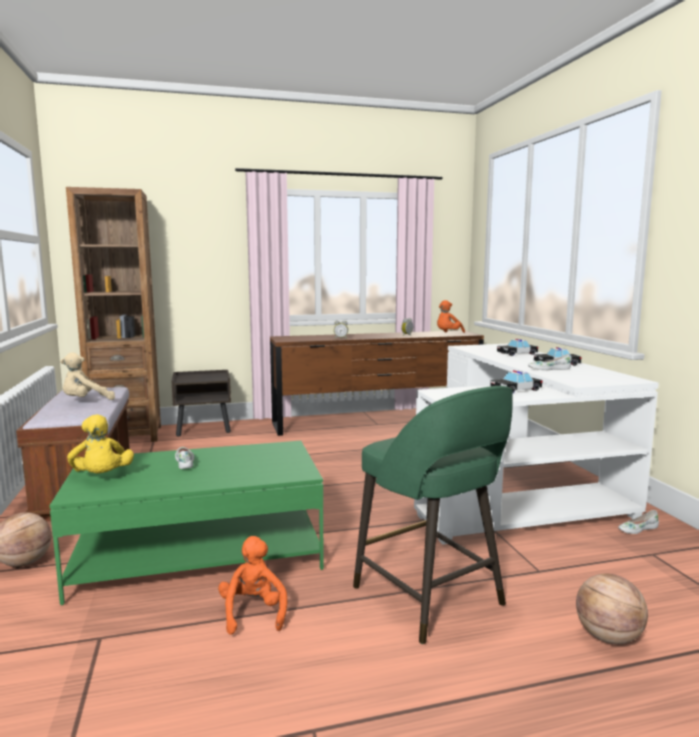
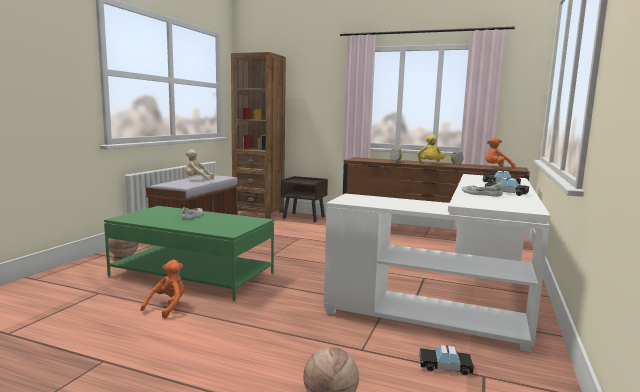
camera: 35 degrees right, 0 degrees up
yellow plush toy [67,414,134,473] -> yellow plush toy moved to [418,135,445,162]
green stool [353,386,513,644] -> none
toy car [490,370,542,393] -> toy car moved to [420,345,474,375]
white shoe [618,510,659,534] -> none

